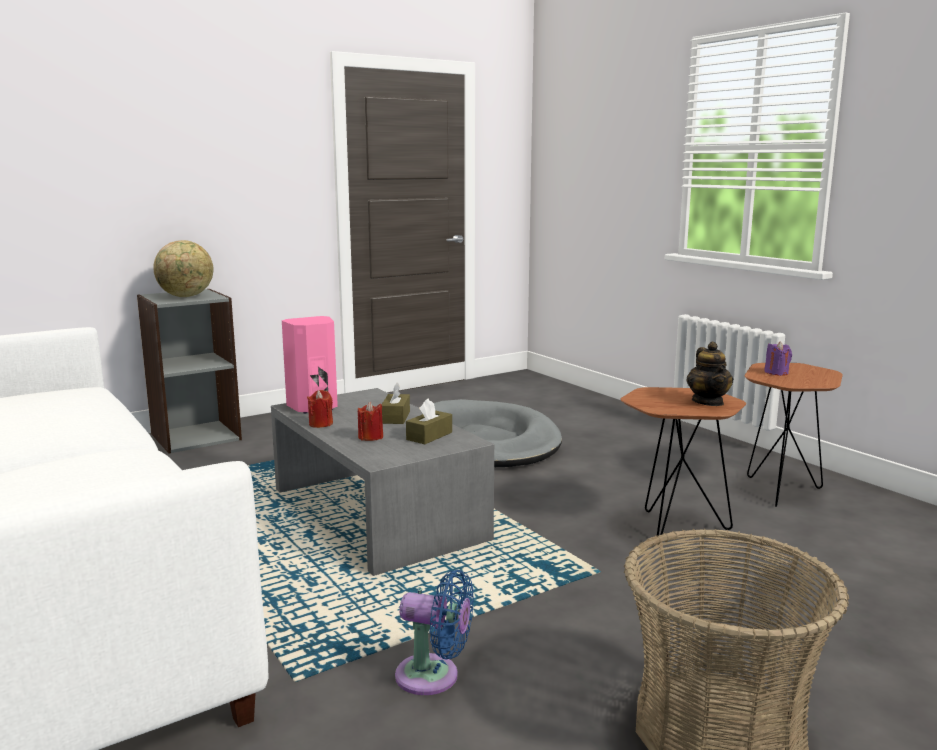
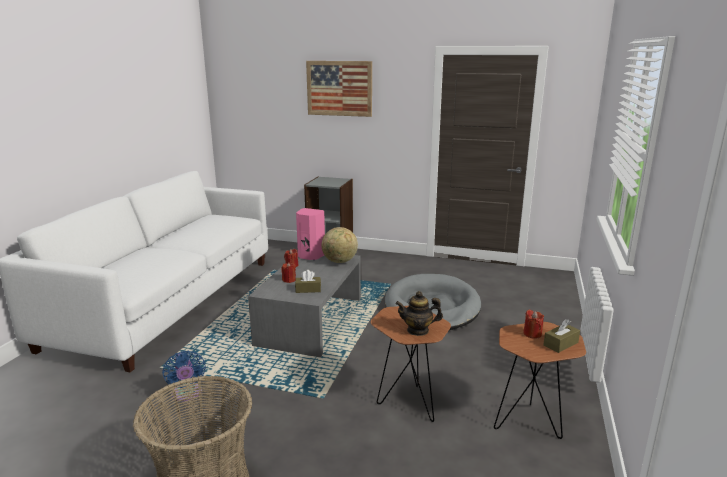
camera: 50 degrees right, 5 degrees up
globe [153,240,214,297] -> globe moved to [322,227,358,263]
brown tissue box [382,383,410,424] -> brown tissue box moved to [543,319,580,353]
teapot [687,342,733,406] -> teapot turned 45 degrees clockwise [396,291,443,336]
purple candle [764,341,792,376] -> red candle [523,310,544,338]
none -> picture [306,61,372,117]

